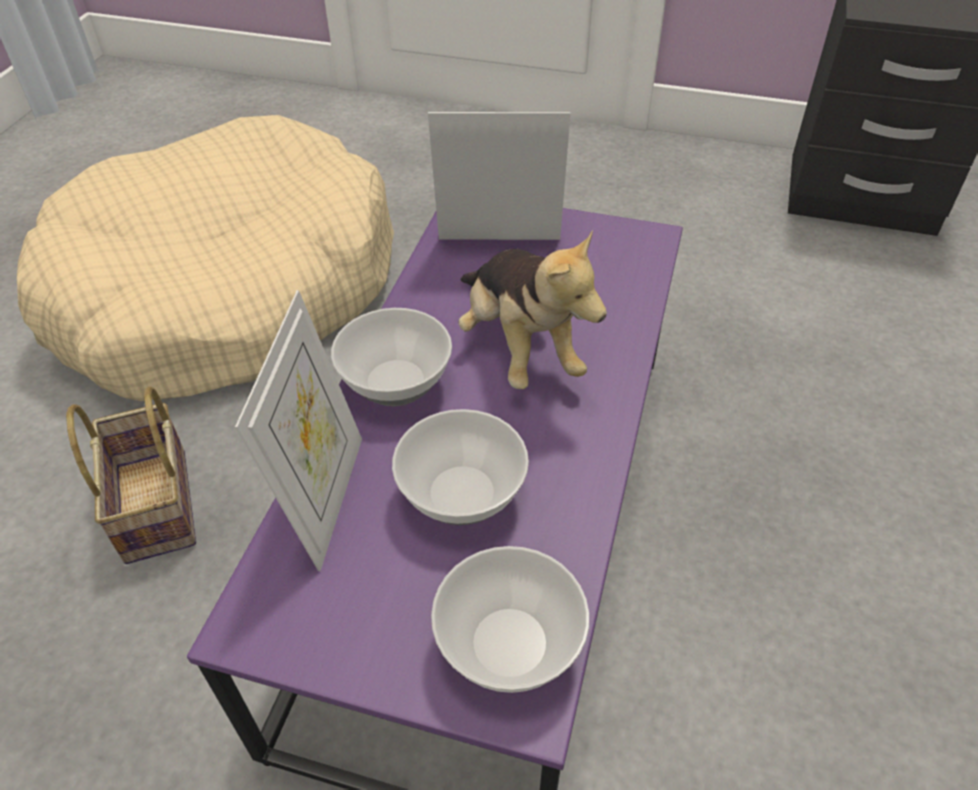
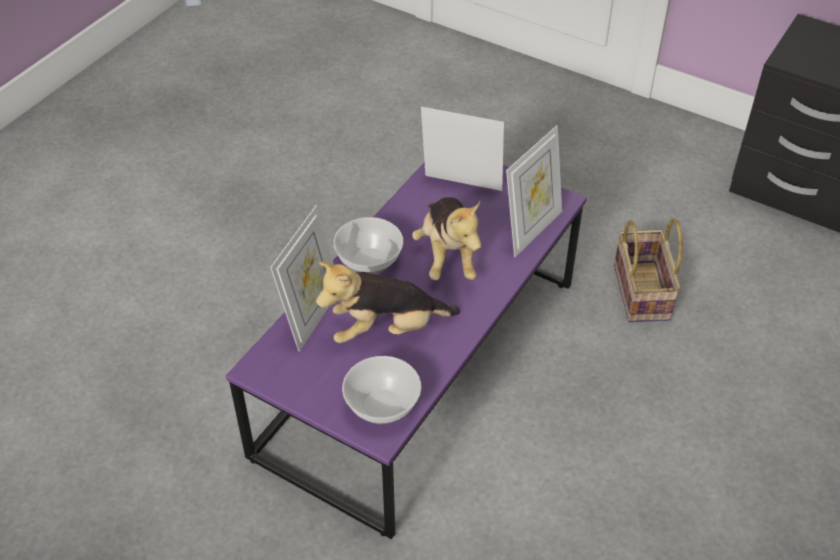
camera: 15 degrees right, 0 degrees up
beige dog bed [17,115,394,401] -> none
basket [66,386,196,564] -> basket moved to [614,218,683,322]
bowl [392,409,529,525] -> plush toy [316,261,460,343]
none -> picture frame [506,125,562,257]

